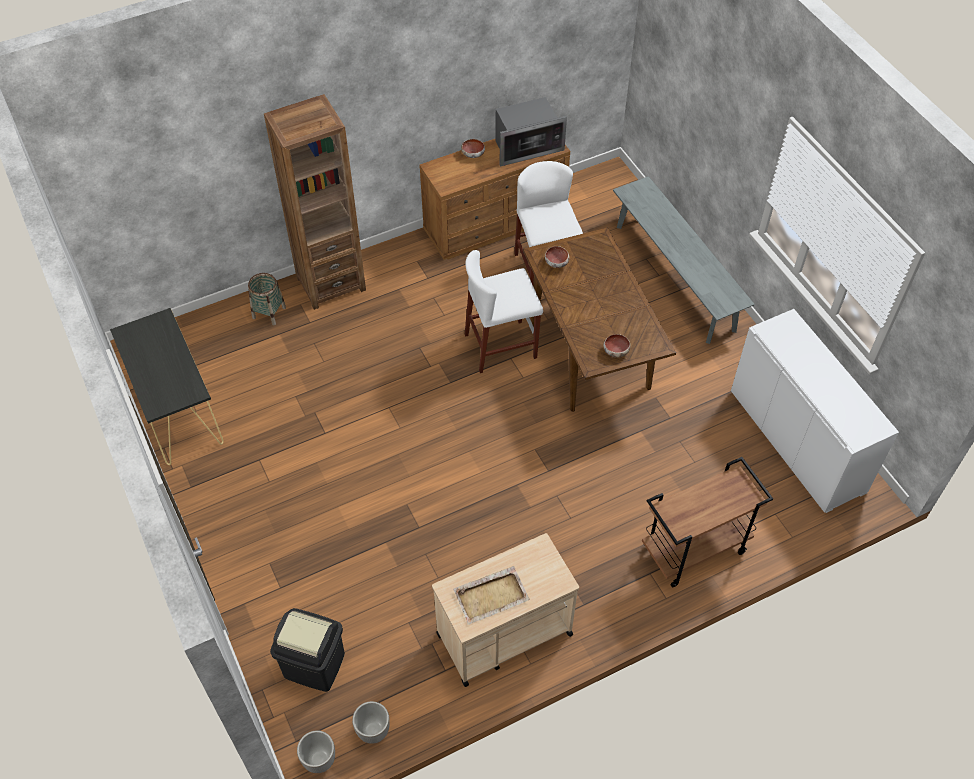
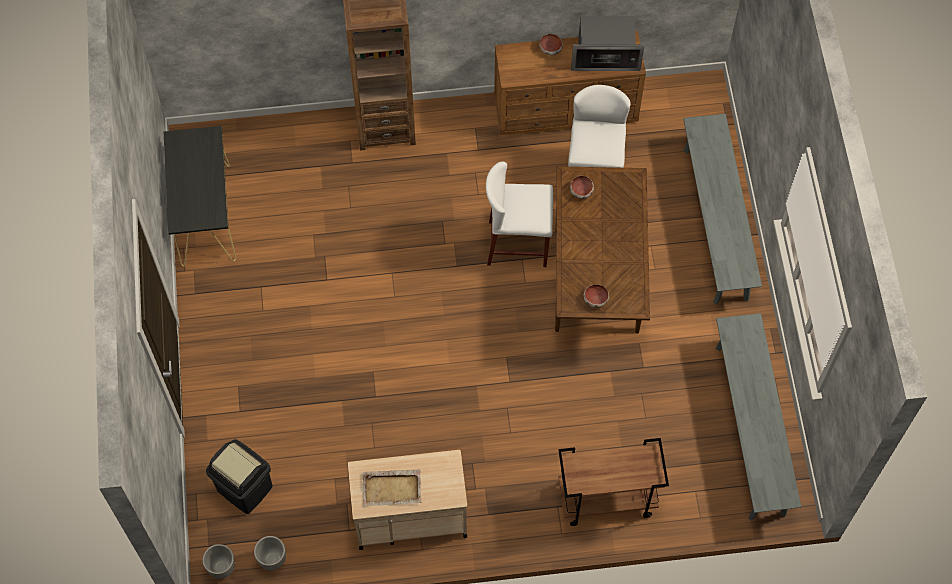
camera: 20 degrees right, 10 degrees up
basket [248,273,286,325] -> none
white cabinet [731,309,899,513] -> grey bench [716,313,801,521]

